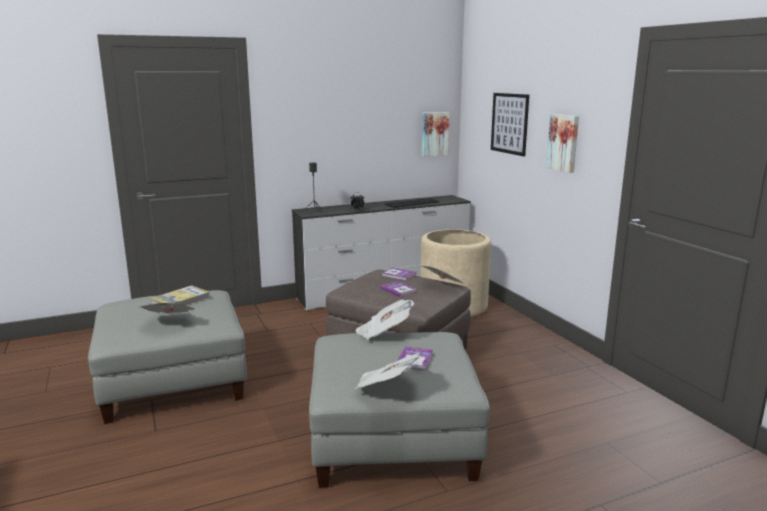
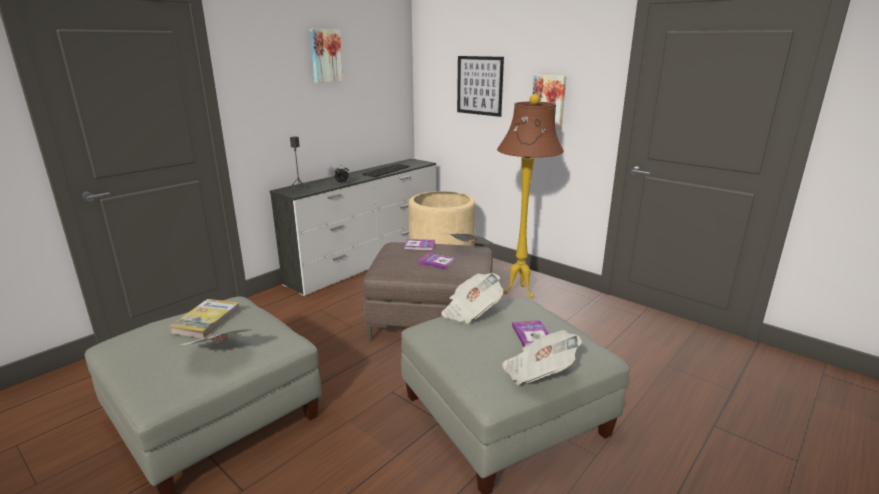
camera: 25 degrees left, 5 degrees up
picture [422,112,450,157] -> picture moved to [310,29,343,83]
none -> brown floor lamp [497,94,564,298]

